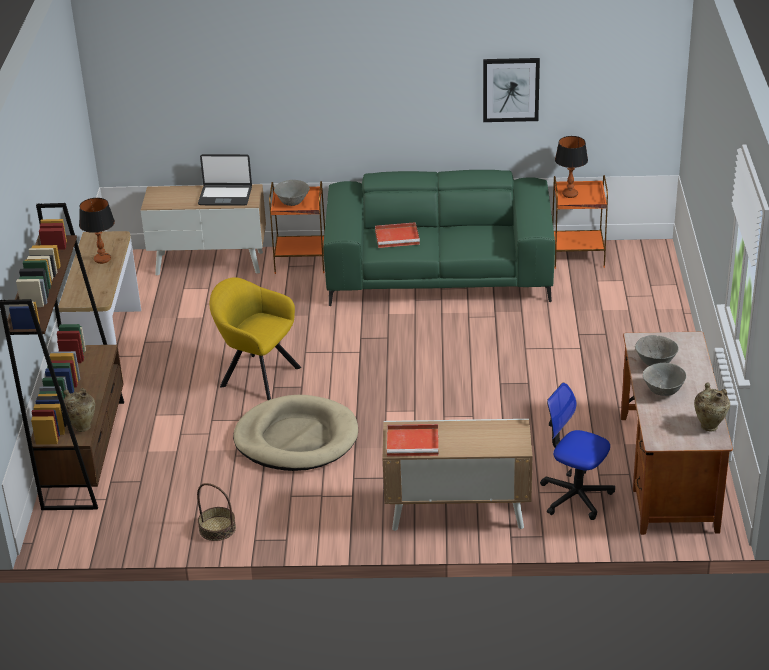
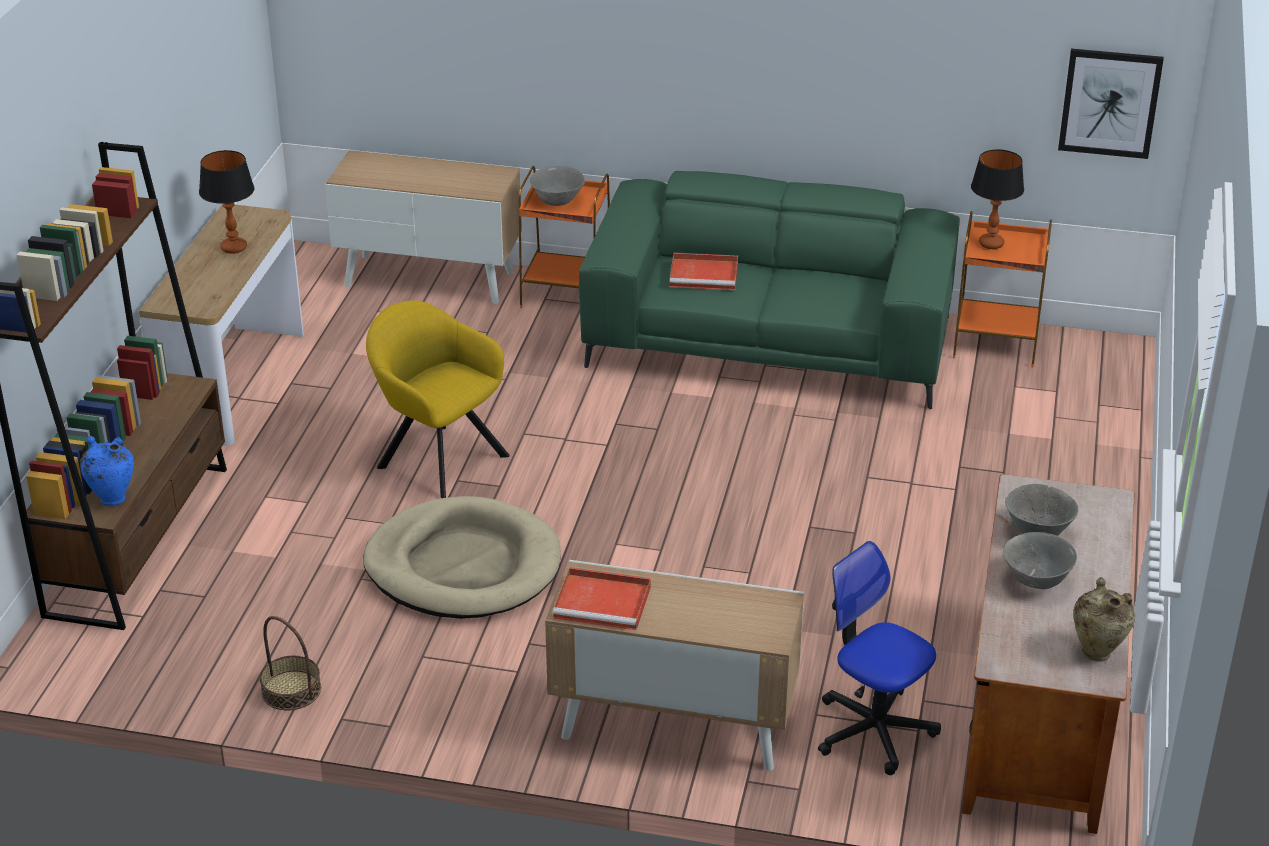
camera: 10 degrees right, 0 degrees up
beige vase [62,388,95,432] -> blue vase [80,436,134,506]
laptop [198,154,252,206] -> none
picture [483,58,540,122] -> picture moved to [1058,49,1164,159]

